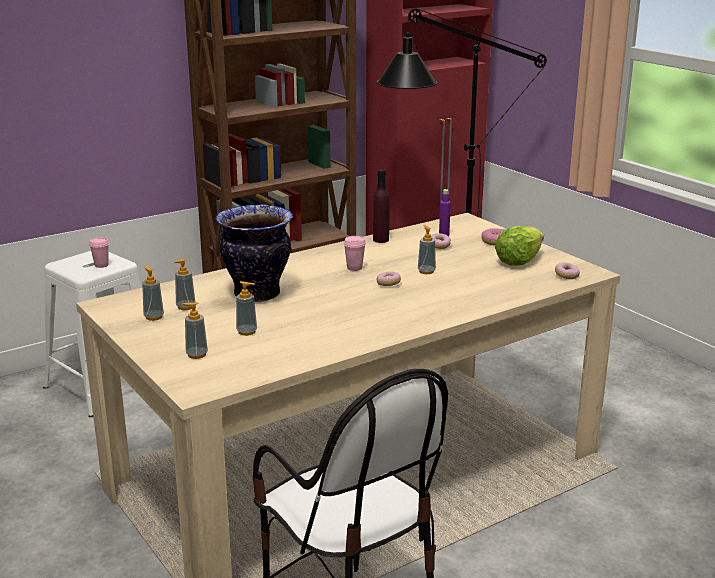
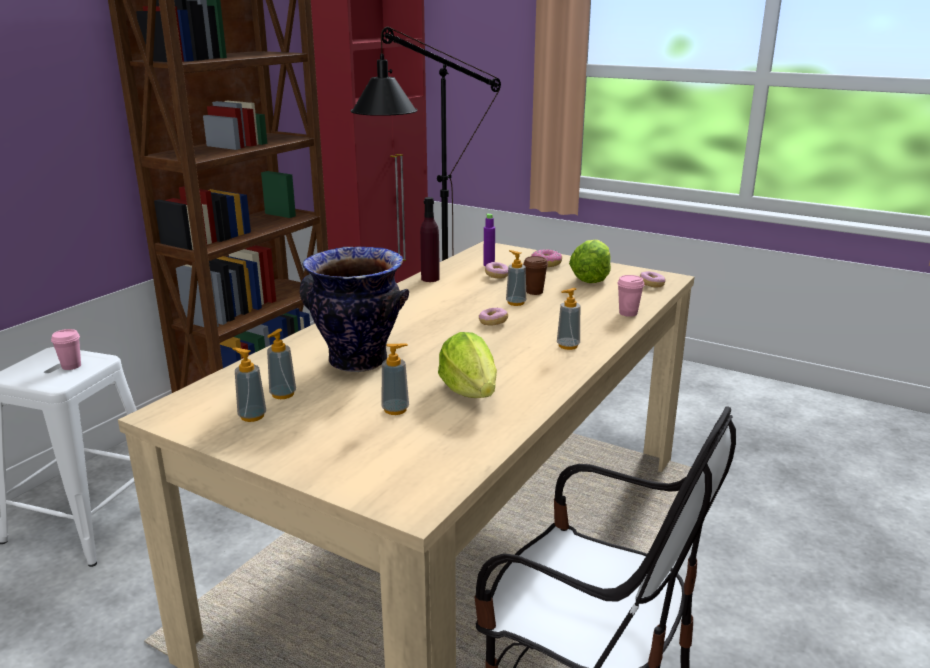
camera: 25 degrees left, 0 degrees up
soap dispenser [182,302,208,359] -> soap dispenser moved to [557,288,580,350]
pink cup [344,236,366,271] -> pink cup moved to [617,275,644,317]
none -> lettuce [438,332,497,398]
none -> brown cup [523,256,548,295]

